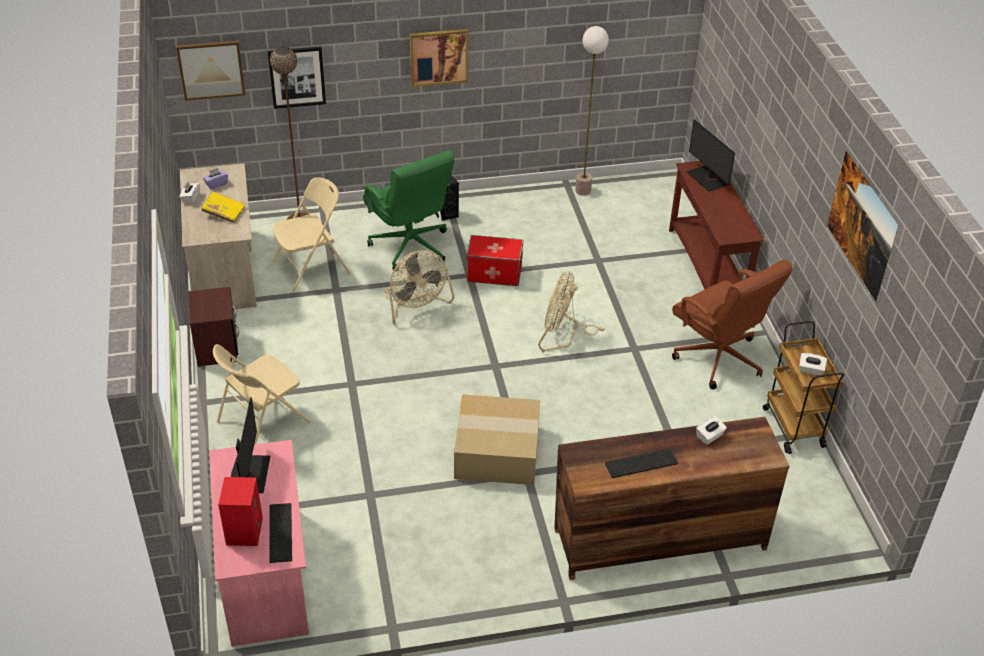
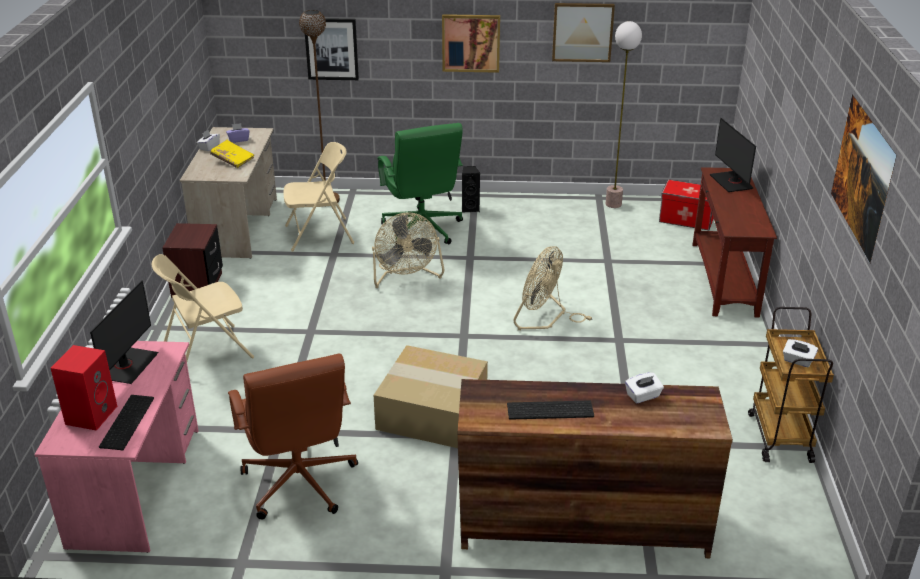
camera: 15 degrees right, 10 degrees down
picture [176,41,245,101] -> picture moved to [552,3,615,62]
storage box [466,235,523,286] -> storage box moved to [659,179,714,230]
brown office chair [672,260,793,389] -> brown office chair moved to [228,354,358,520]

